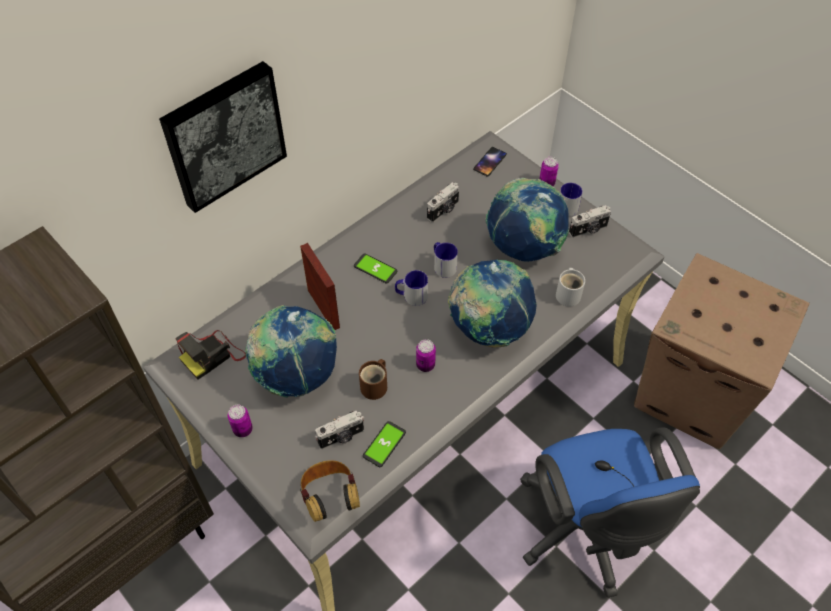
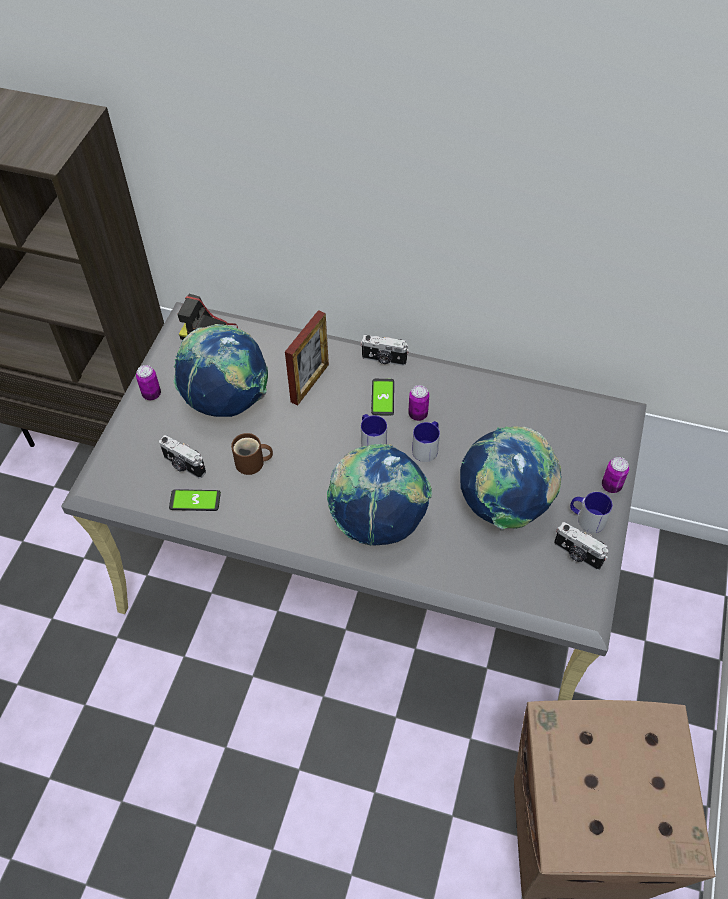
camera: 60 degrees right, 0 degrees up
picture [159,61,287,213] -> none
headphones [300,460,360,522] -> none
can [416,339,436,372] -> can moved to [408,385,429,421]
camera [427,182,459,223] -> camera moved to [361,335,409,366]
phone [473,147,507,177] -> none
blue office chair [520,427,700,598] -> none
white mug [556,268,585,306] -> none

